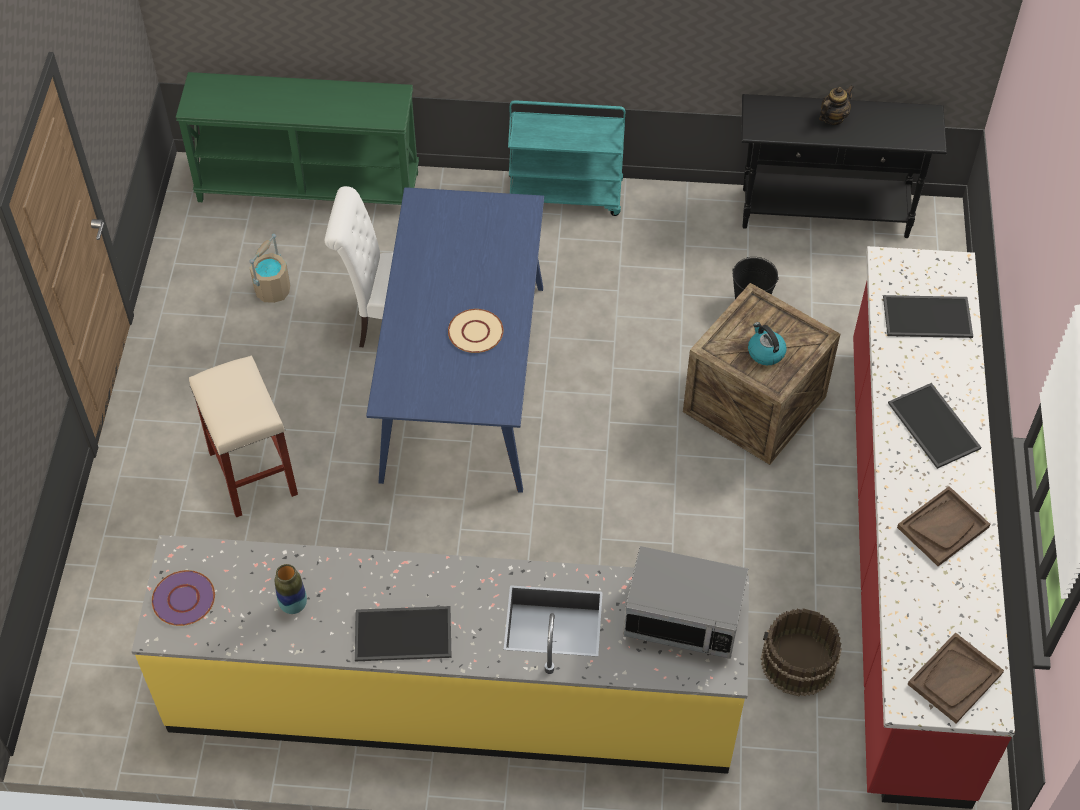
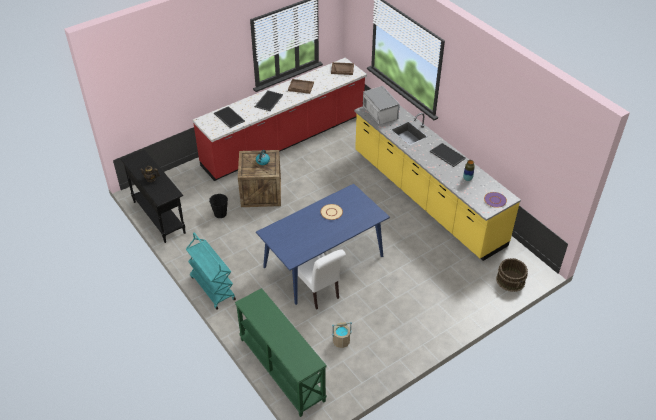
camera: 130 degrees left, 10 degrees down
beige stool [189,356,298,517] -> none
brown bucket [760,608,842,697] -> brown bucket moved to [496,258,528,292]

